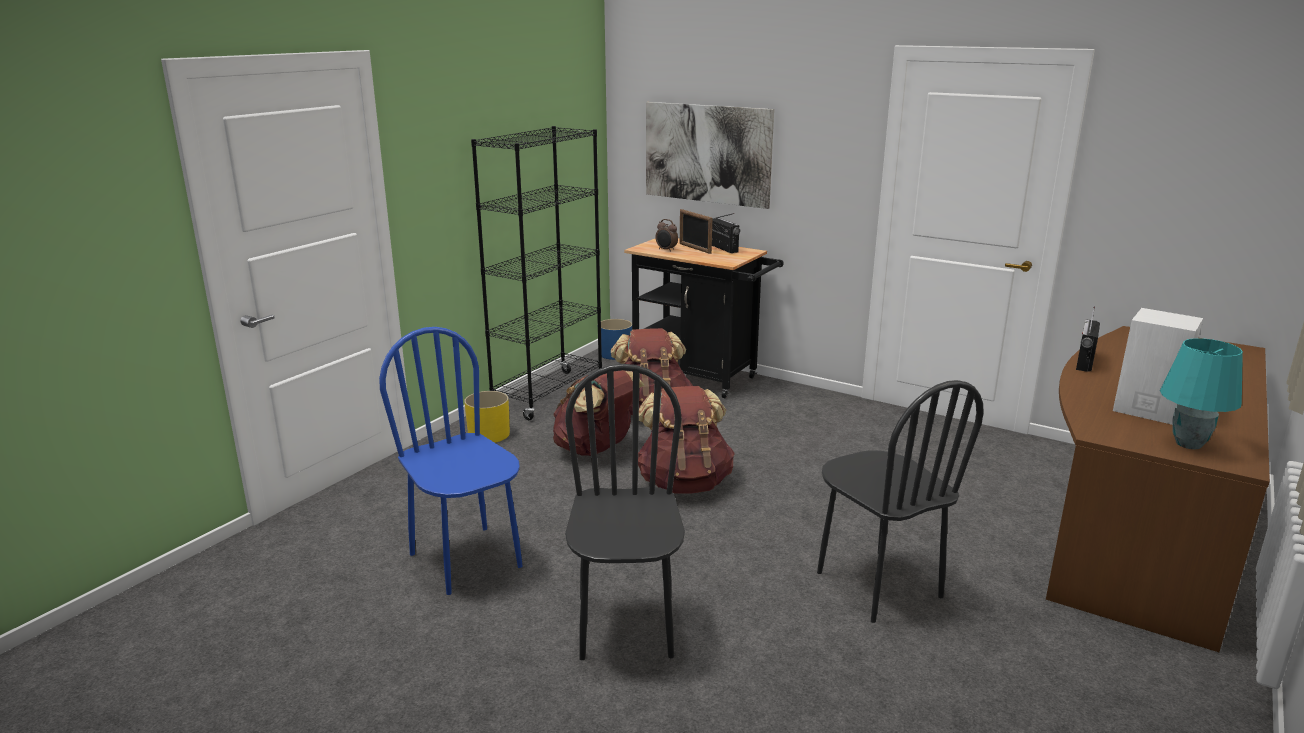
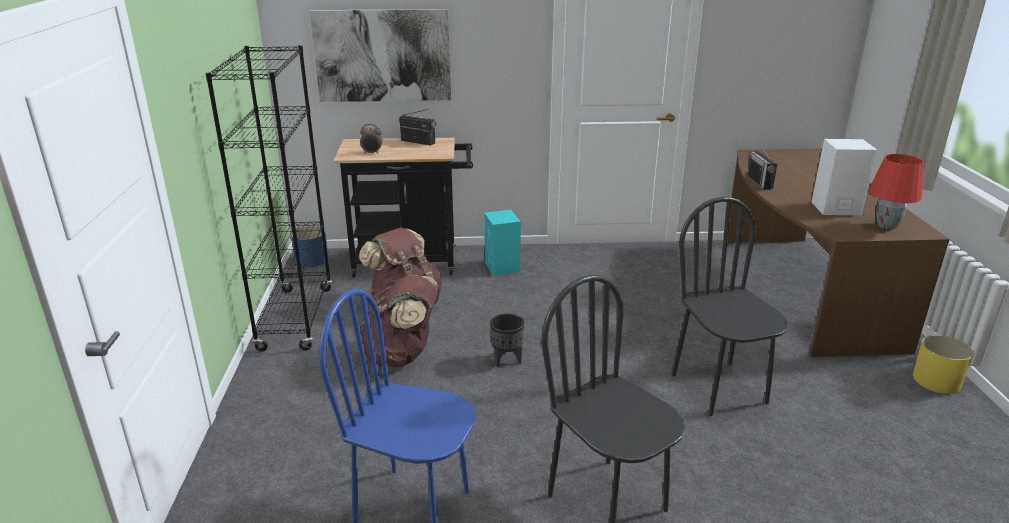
camera: 35 degrees left, 5 degrees up
yellow planter [464,391,510,443] -> yellow planter moved to [913,335,974,394]
brown backpack [638,386,735,494] -> black planter [490,313,524,367]
picture frame [680,209,712,254] -> none
black chair [817,380,984,623] -> black chair turned 135 degrees counterclockwise [672,197,788,416]
turquoise table lamp [1160,338,1243,449] -> red table lamp [869,154,924,230]
none -> turquoise speaker [484,210,521,276]

